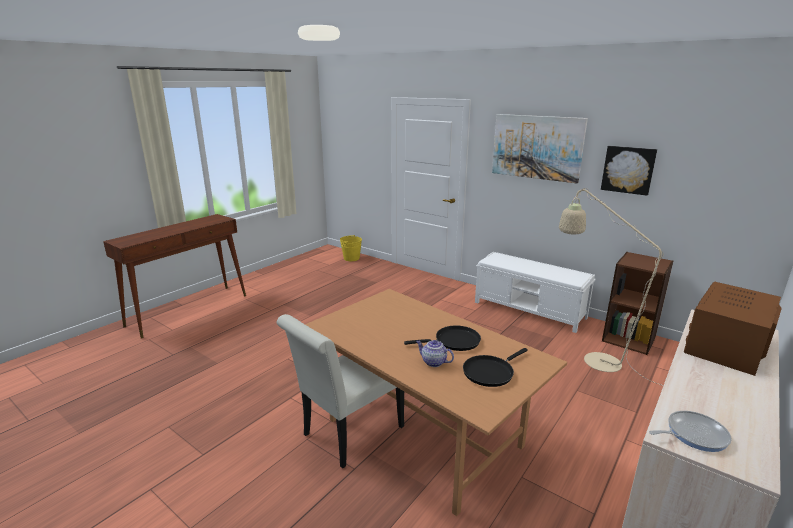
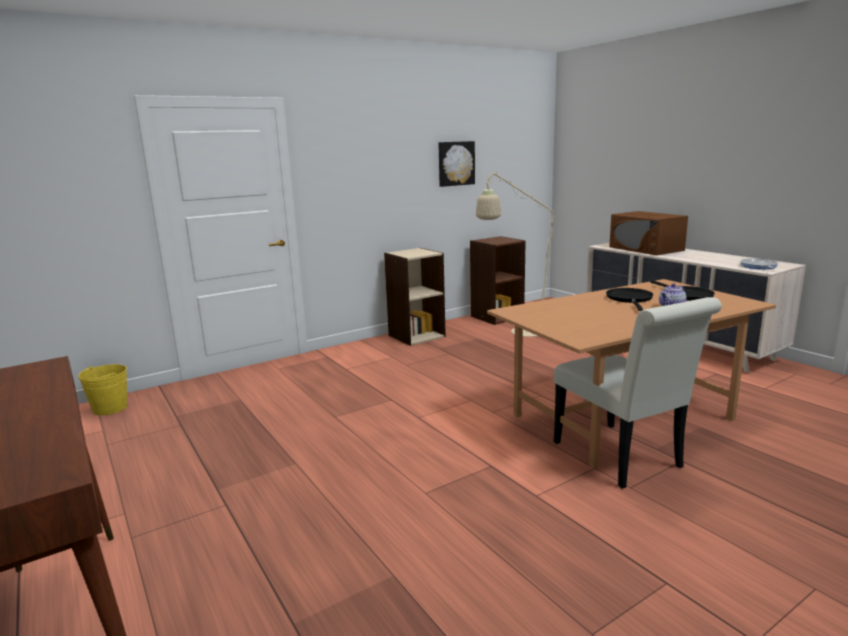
camera: 70 degrees left, 5 degrees down
white bench [475,252,596,333] -> beige bookcase [384,248,446,346]
picture [492,114,588,183] -> none

